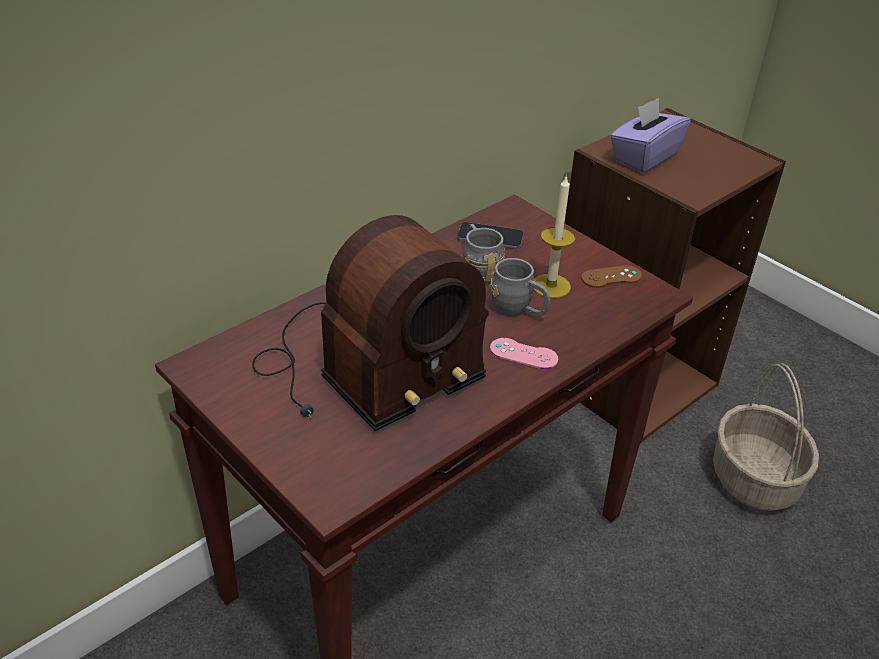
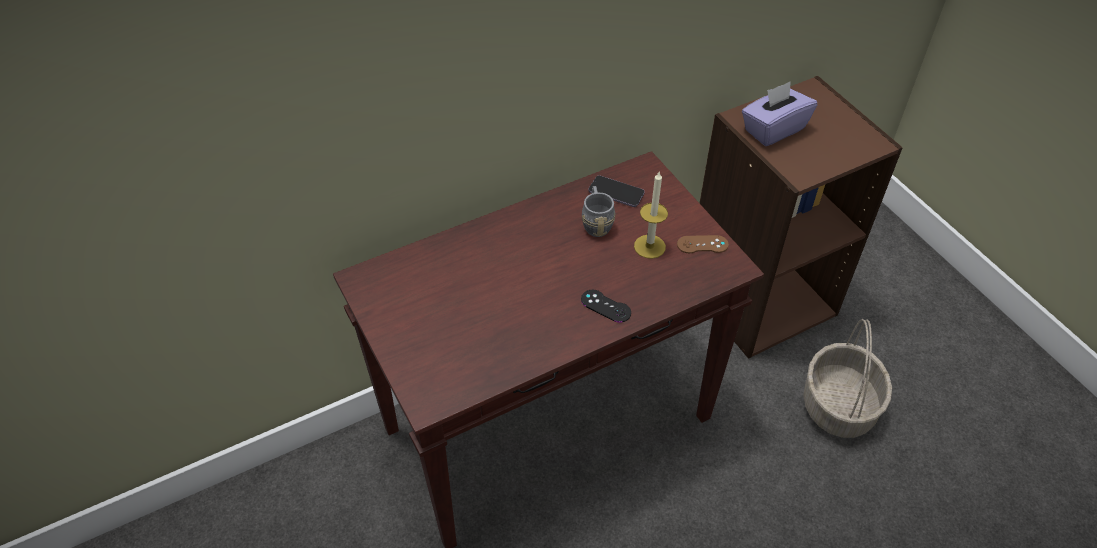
camera: 15 degrees right, 10 degrees up
radio [252,215,489,431] -> none
pink game controller [490,338,558,369] -> black game controller [581,290,631,323]
grey mug [491,258,550,316] -> none

